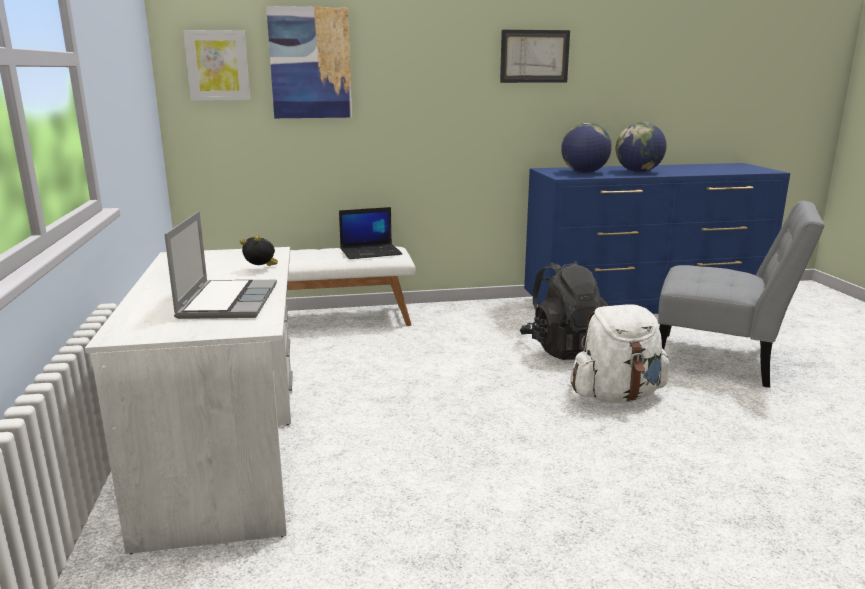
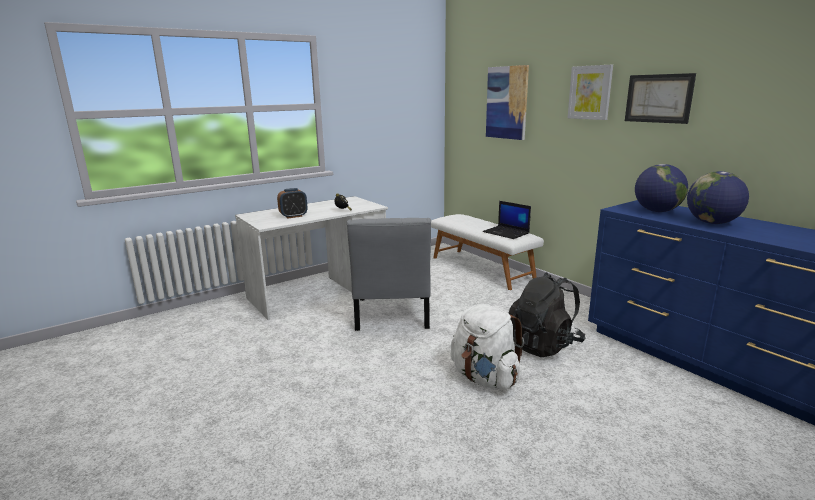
camera: 65 degrees right, 0 degrees up
laptop [164,211,277,319] -> alarm clock [277,188,307,218]
picture [183,30,250,101] -> picture moved to [568,65,613,120]
grey chair [658,201,825,388] -> grey chair moved to [347,218,431,331]

